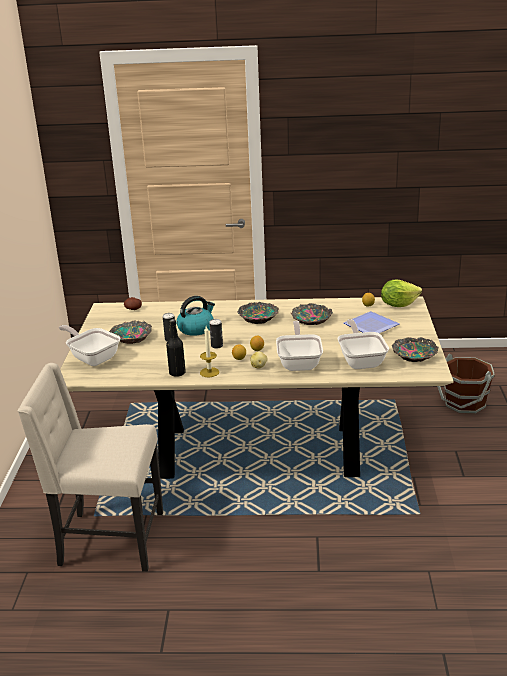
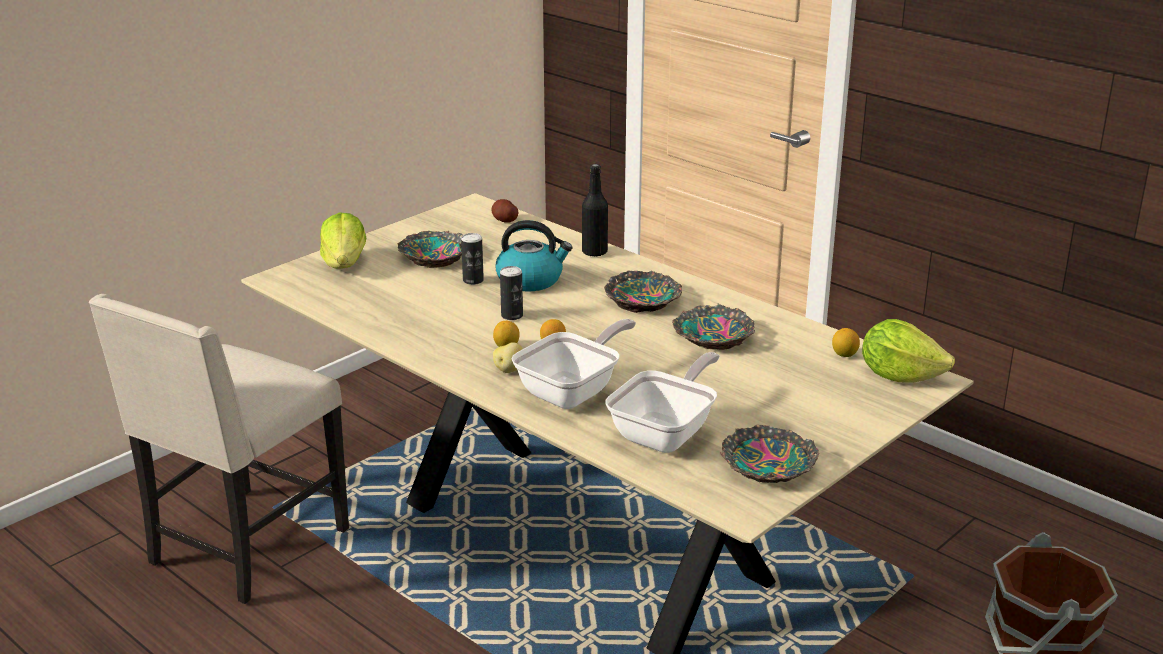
camera: 40 degrees right, 0 degrees up
beige chair [18,363,163,572] -> beige chair turned 105 degrees counterclockwise [89,294,349,604]
frying pan [59,325,121,366] -> lettuce [320,212,366,269]
black bottle [166,319,186,377] -> black bottle moved to [582,164,608,256]
candle [200,326,219,377] -> none
plate [344,311,400,333] -> none

